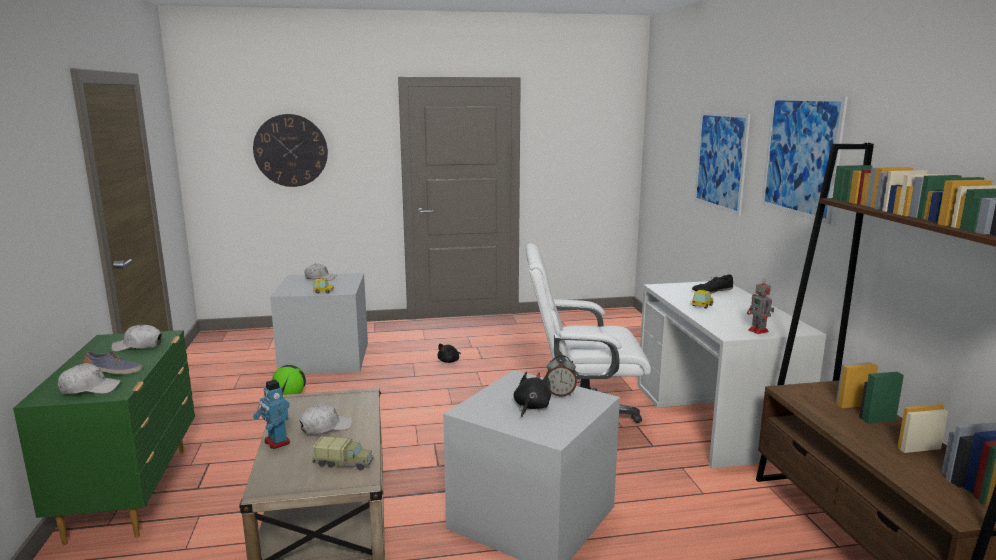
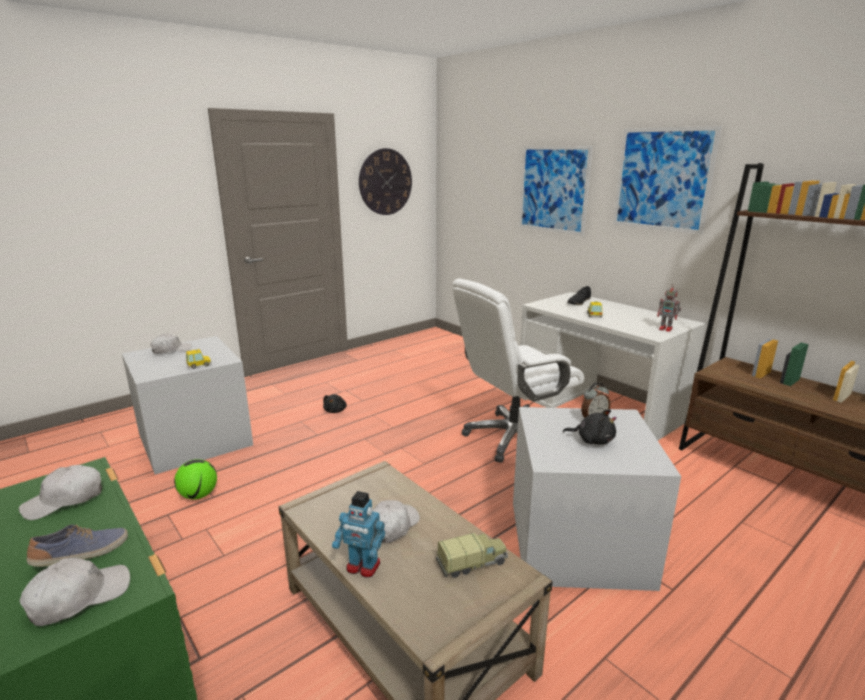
camera: 30 degrees left, 5 degrees up
wall clock [253,114,328,187] -> wall clock moved to [359,148,412,215]
black plush toy [513,372,551,417] -> black plush toy turned 120 degrees clockwise [563,409,617,444]

